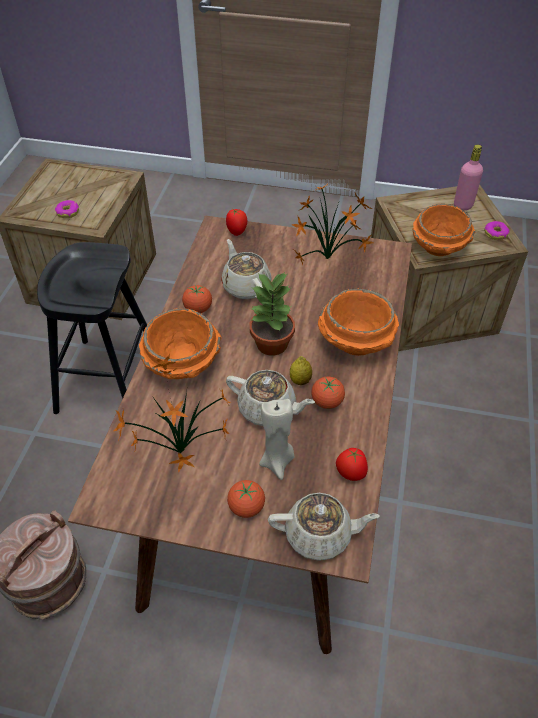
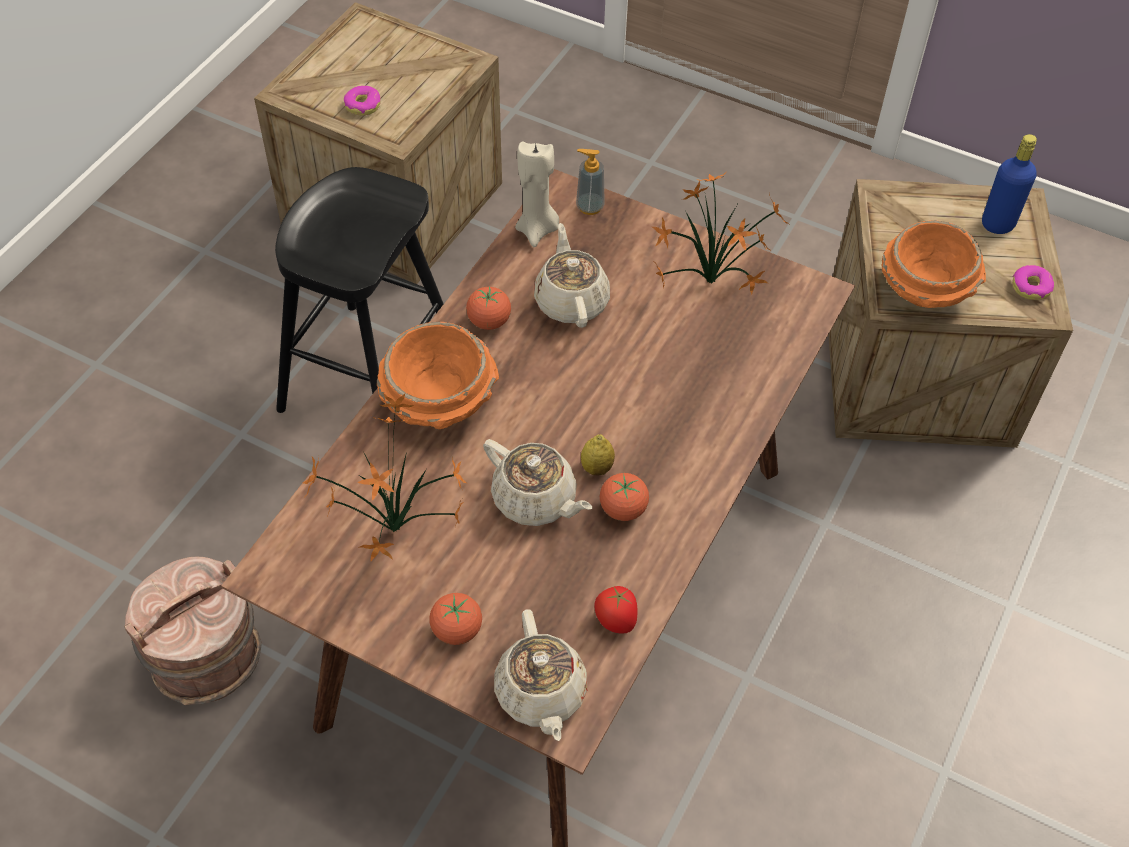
camera: 15 degrees right, 5 degrees up
tomato [226,208,247,236] -> soap dispenser [576,149,605,215]
potted plant [250,272,295,356] -> none
beige candle [259,399,294,480] -> beige candle moved to [515,141,559,247]
beige teapot [268,493,380,561] -> beige teapot turned 60 degrees clockwise [494,609,587,741]
orange bowl [318,288,399,356] -> none
pink bottle [454,145,483,210] -> blue bottle [982,134,1037,234]

